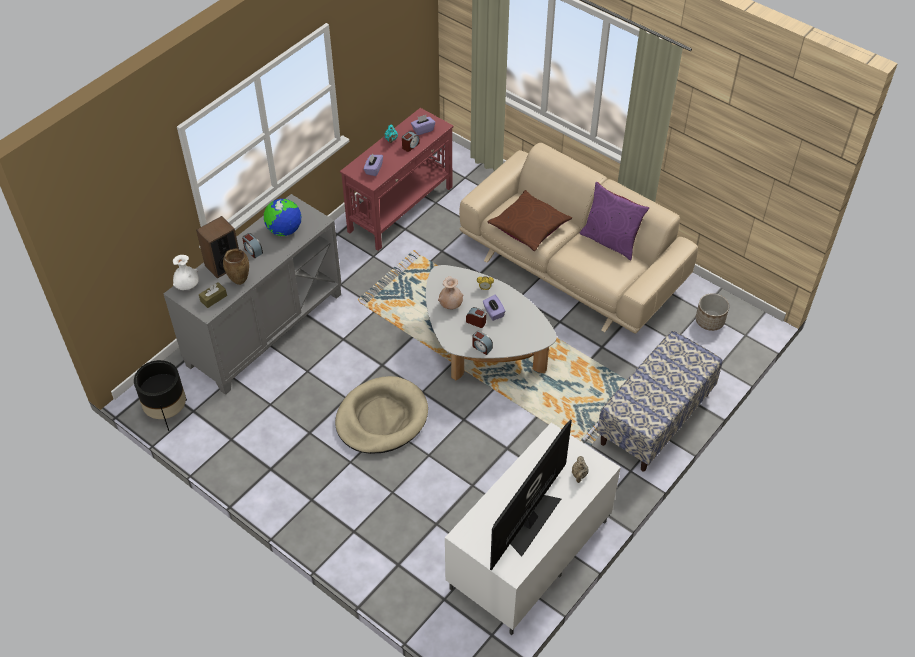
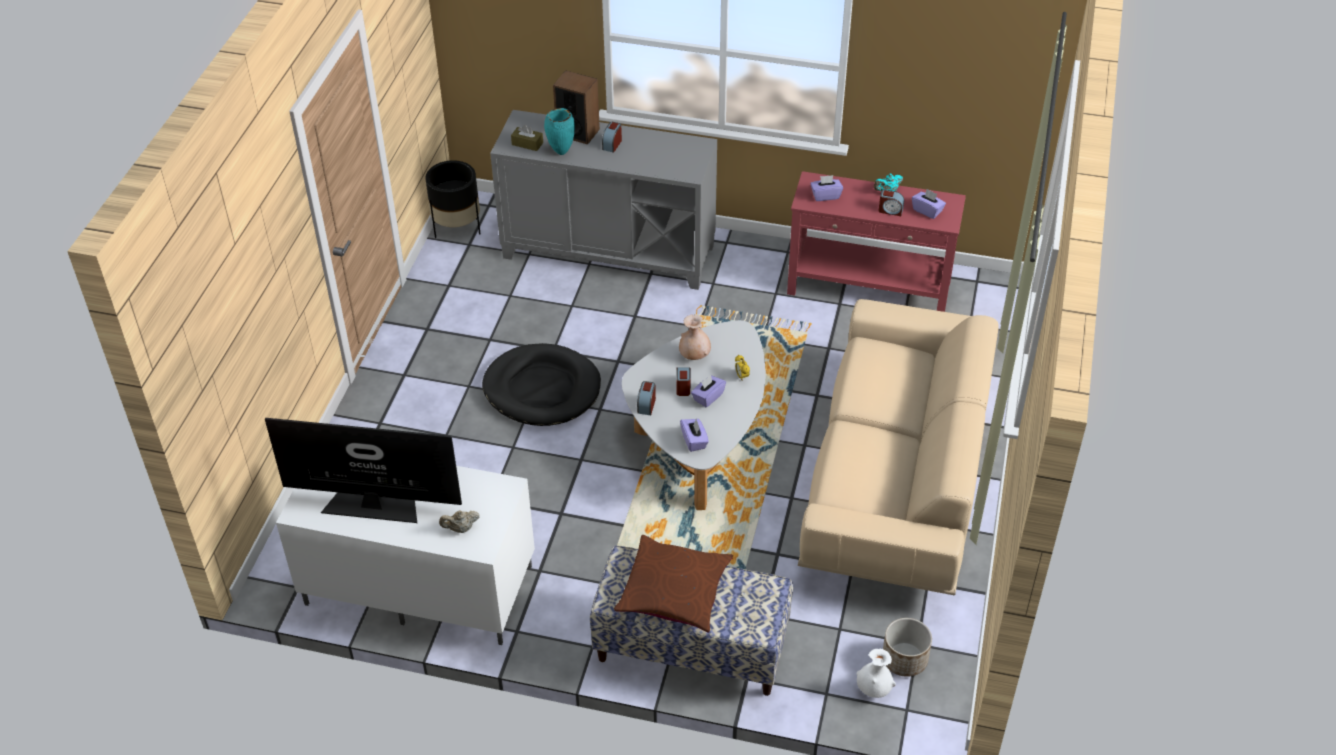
camera: 65 degrees right, 5 degrees down
white vase [173,255,199,290] -> white vase moved to [857,649,896,698]
brown vase [223,249,249,285] -> turquoise vase [544,108,575,155]
globe [264,199,301,236] -> none
beige dog bed [335,376,428,454] -> black dog bed [482,343,601,426]
brown pillow [488,190,572,251] -> brown pillow moved to [614,535,733,632]
purple pillow [580,182,649,260] -> none
none -> purple tissue box [680,418,709,452]

